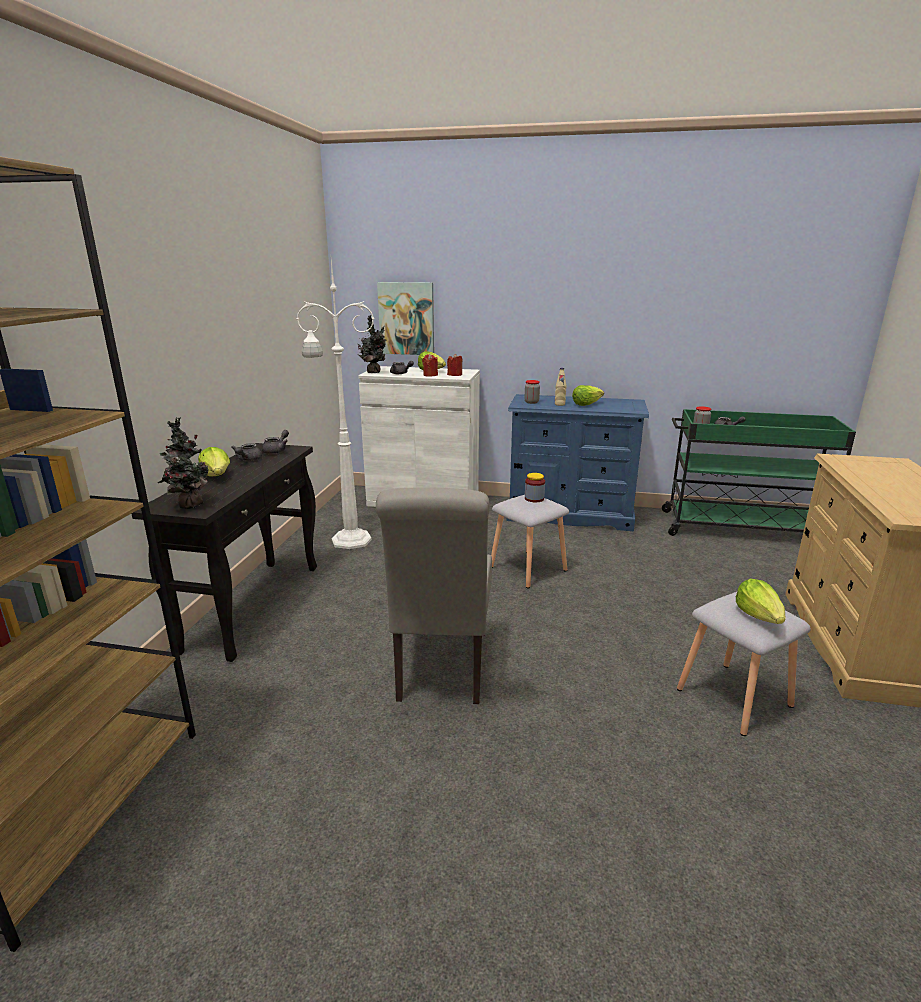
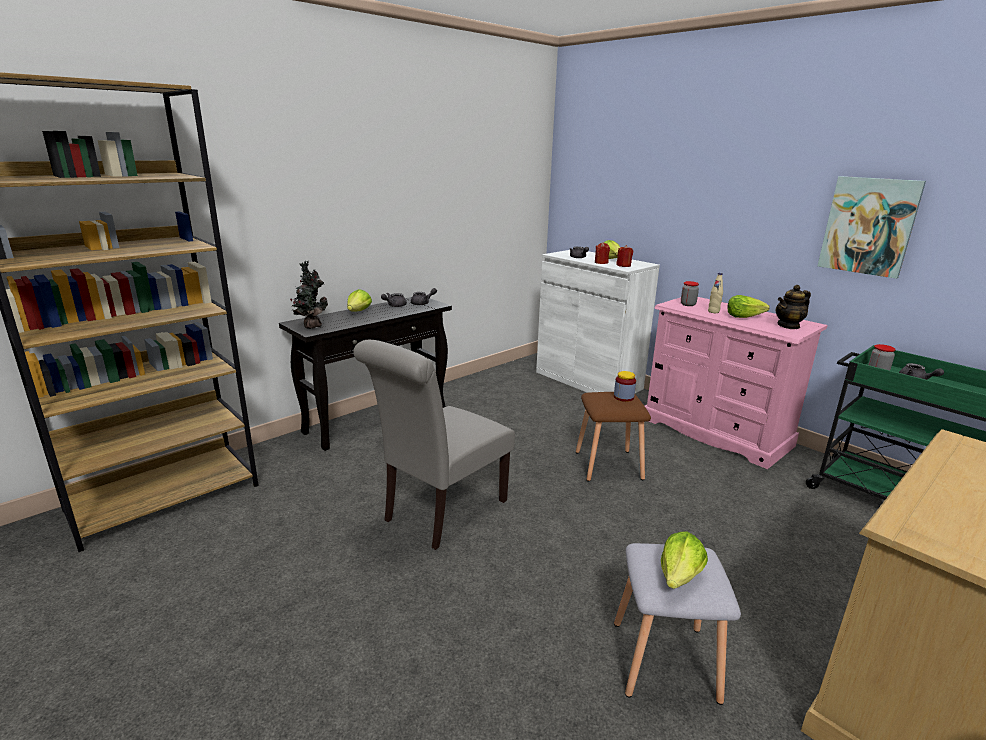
camera: 35 degrees right, 0 degrees up
white floor lamp [297,260,374,549] -> none
potted plant [357,315,386,373] -> none
picture [377,282,434,355] -> picture moved to [818,176,926,279]
grey stool [491,495,569,588] -> brown stool [576,392,651,481]
blue dresser [506,394,649,531] -> pink dresser [645,297,827,469]
none -> teapot [776,285,811,329]

